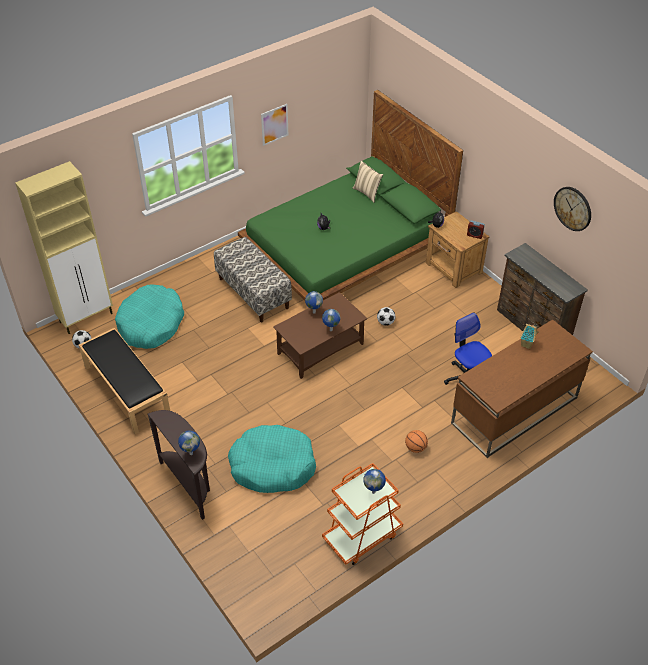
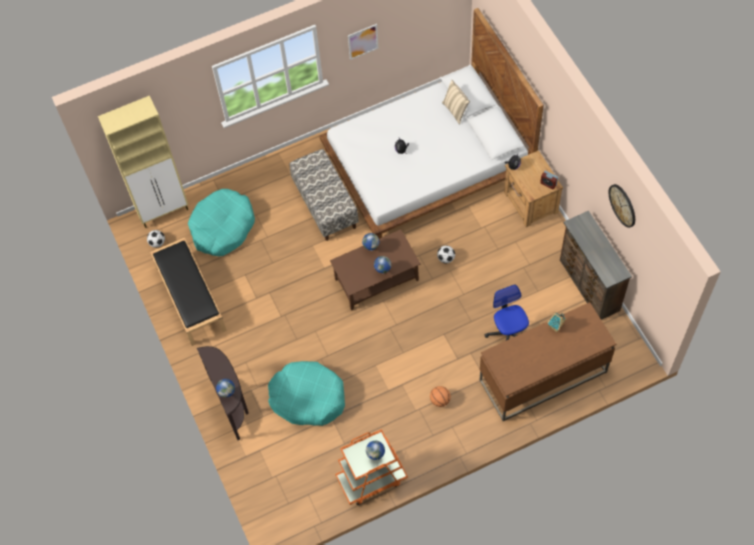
camera: 15 degrees right, 15 degrees up
green bed [238,90,463,301] -> white bed [319,8,544,239]

